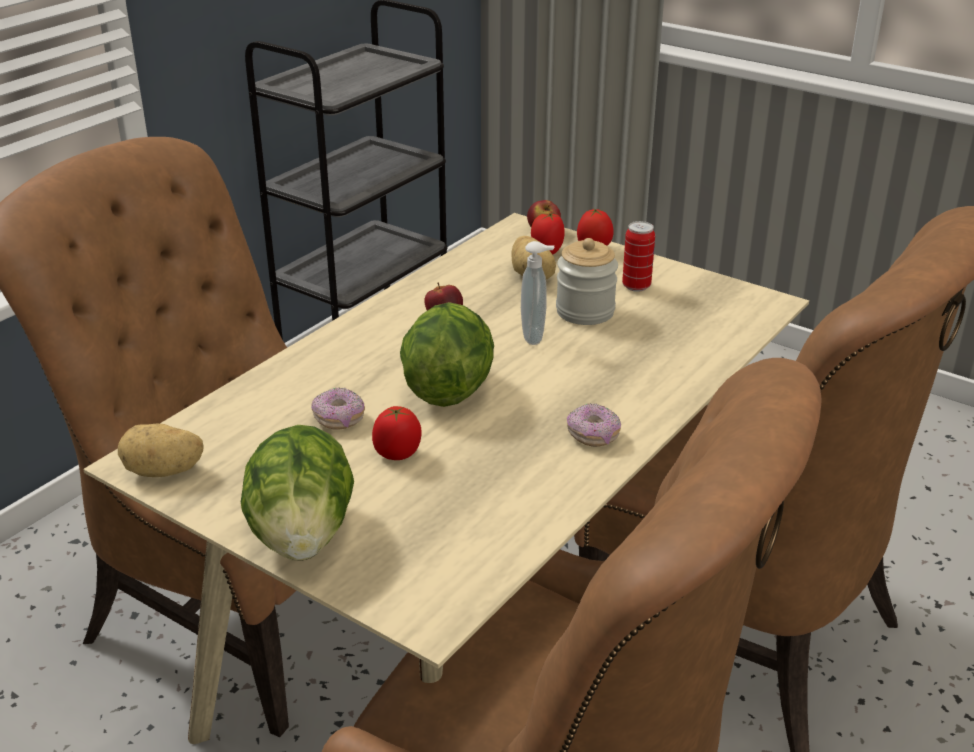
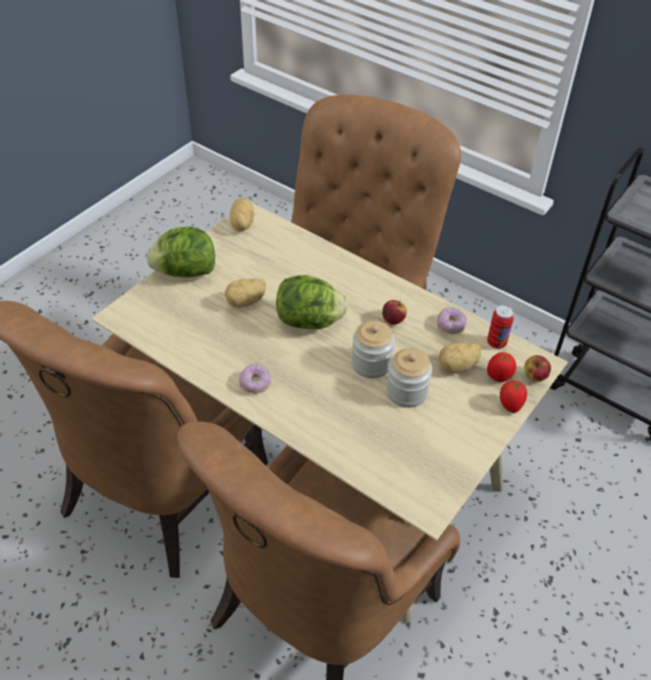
camera: 90 degrees right, 15 degrees up
donut [311,387,365,430] -> donut moved to [437,307,467,334]
tomato [372,406,421,460] -> potato [225,279,266,308]
soap dispenser [521,241,554,345] -> jar [352,320,395,378]
can [622,221,655,292] -> can moved to [487,305,514,349]

